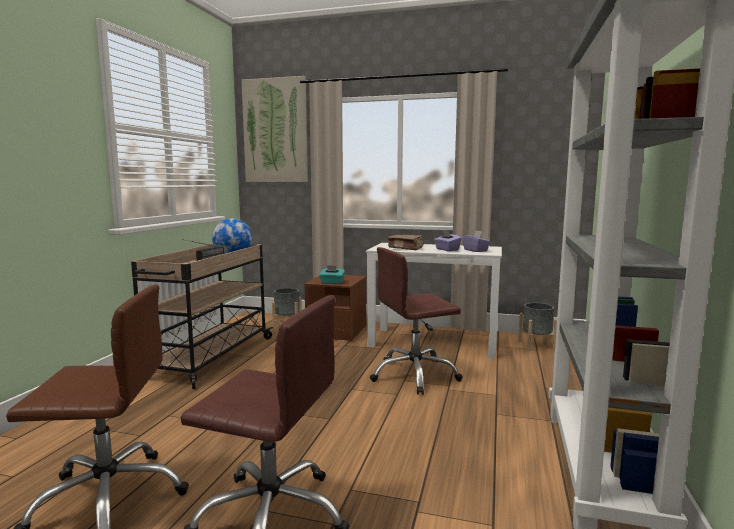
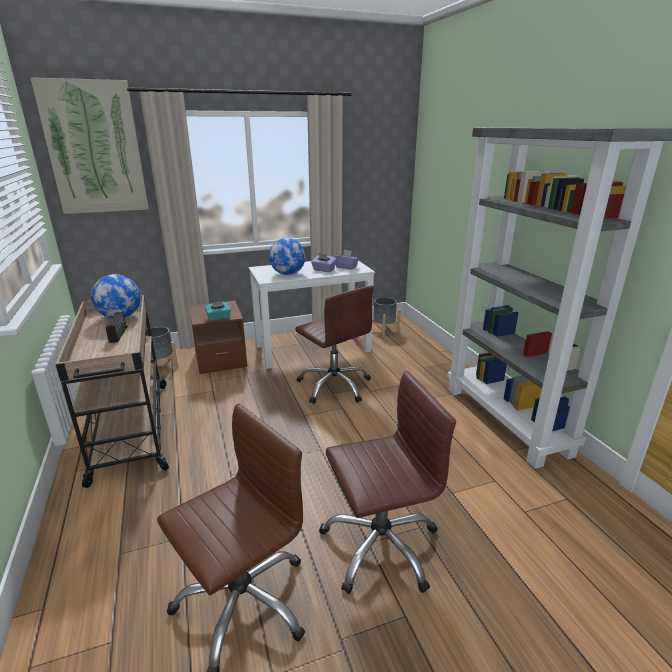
camera: 35 degrees left, 15 degrees up
brown office chair [370,247,463,395] -> brown office chair turned 75 degrees counterclockwise [296,286,374,404]
brown book [387,235,424,250] -> globe [269,238,305,275]

